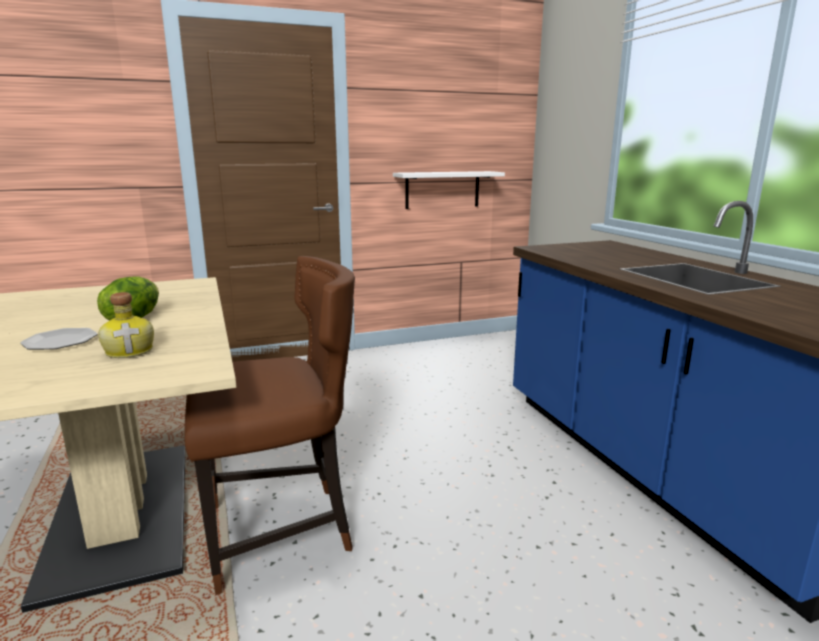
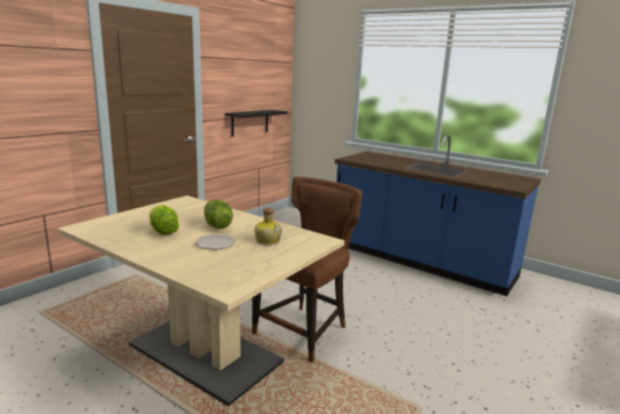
camera: 35 degrees left, 0 degrees up
white shelf [393,171,505,209] -> black shelf [225,110,287,137]
none -> lettuce [149,205,179,235]

